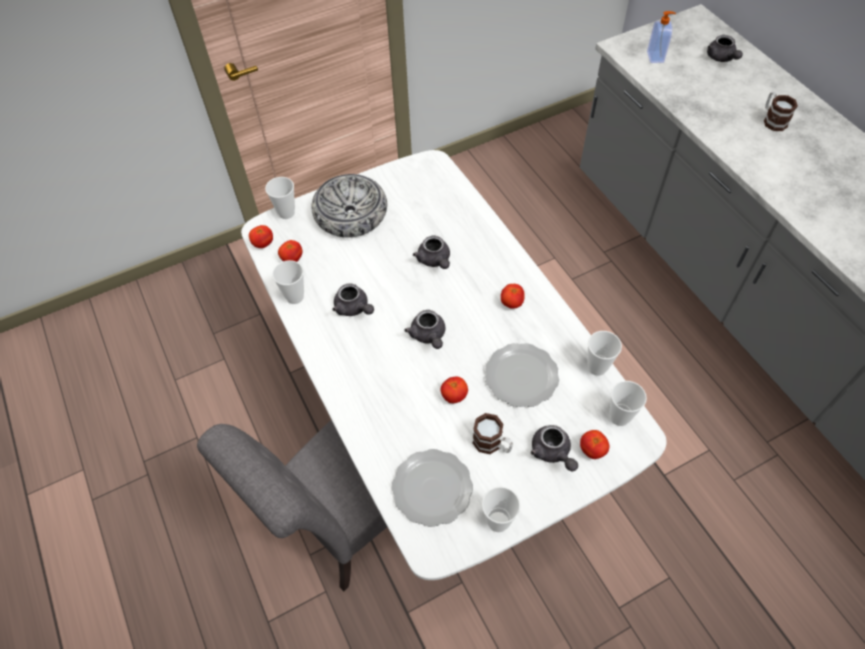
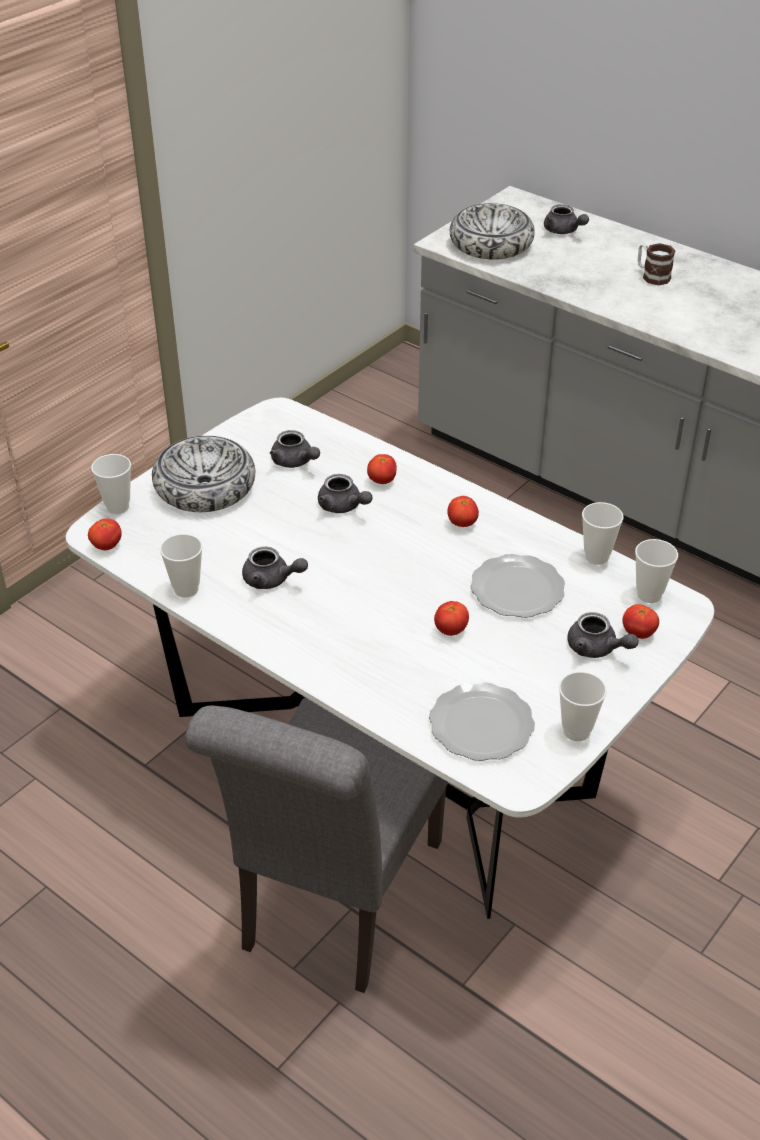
camera: 25 degrees left, 15 degrees down
tomato [278,240,303,262] -> tomato moved to [367,454,397,484]
grey teapot [404,310,445,349] -> grey teapot moved to [270,430,320,468]
mug [473,413,513,454] -> none
soap dispenser [647,11,676,63] -> bowl [450,203,535,260]

